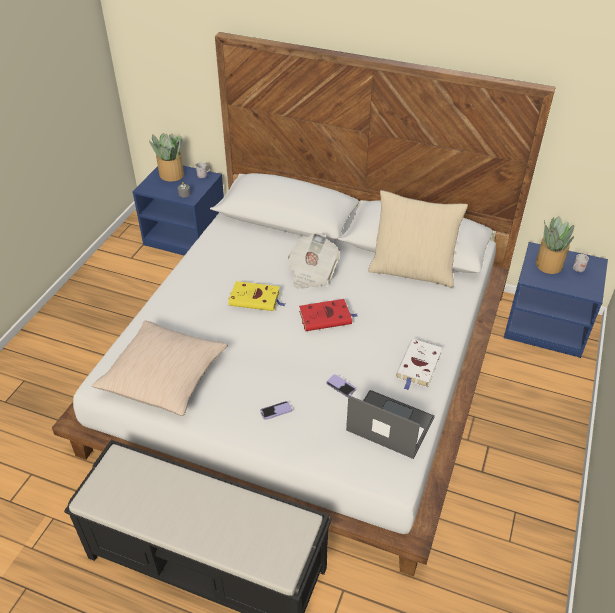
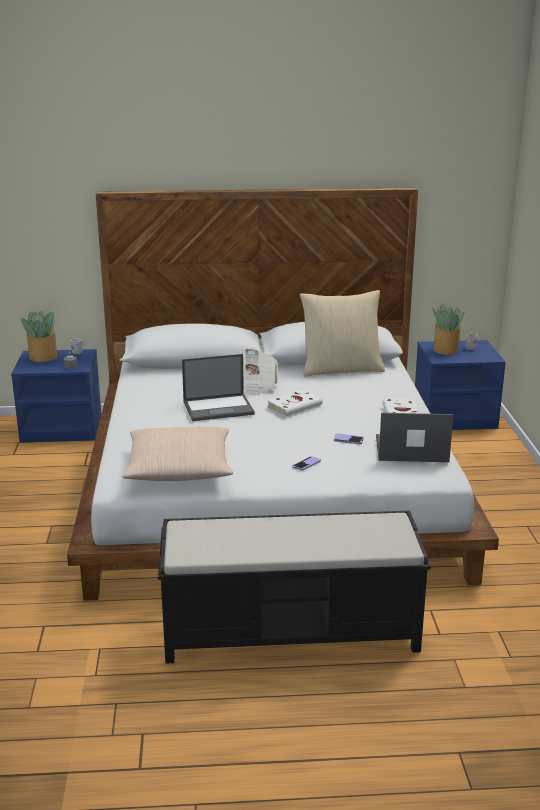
camera: 25 degrees left, 20 degrees down
yellow book [228,281,285,311] -> laptop [182,354,255,421]
red book [299,299,357,331] -> white book [267,389,322,417]

